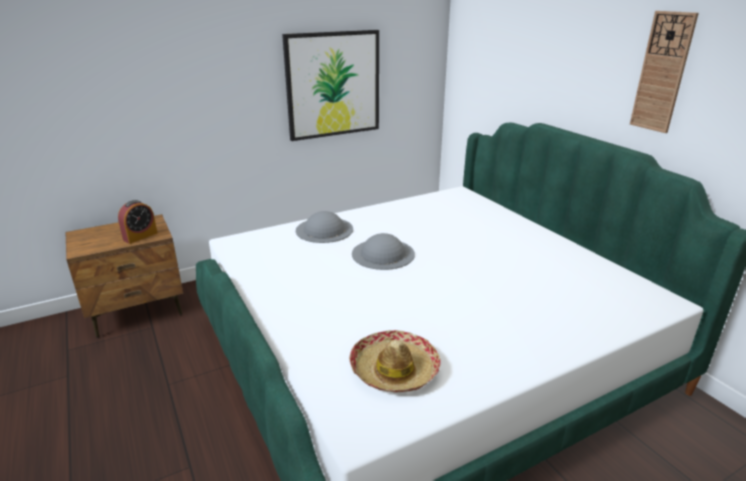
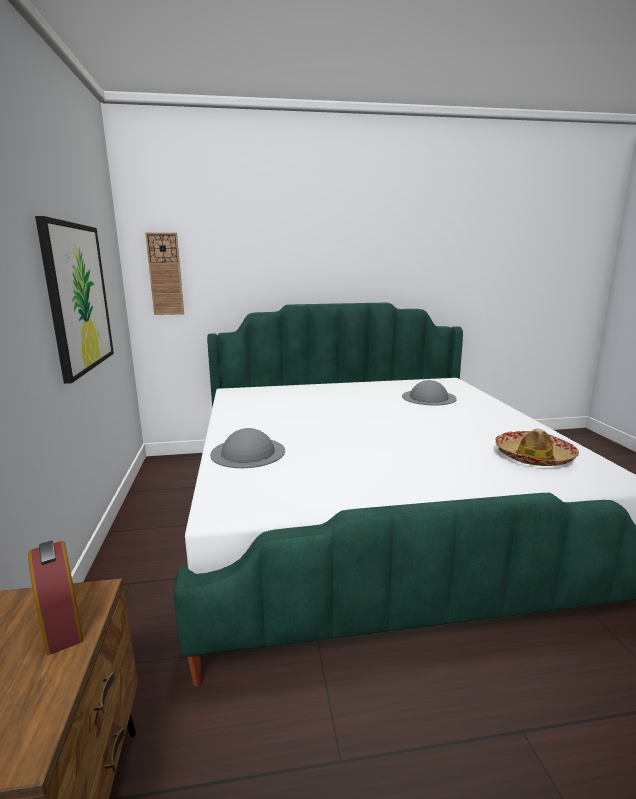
camera: 70 degrees left, 10 degrees down
grey hat [352,233,415,270] -> grey hat moved to [402,380,457,406]
wall clock [630,11,699,133] -> wall clock moved to [145,233,184,315]

